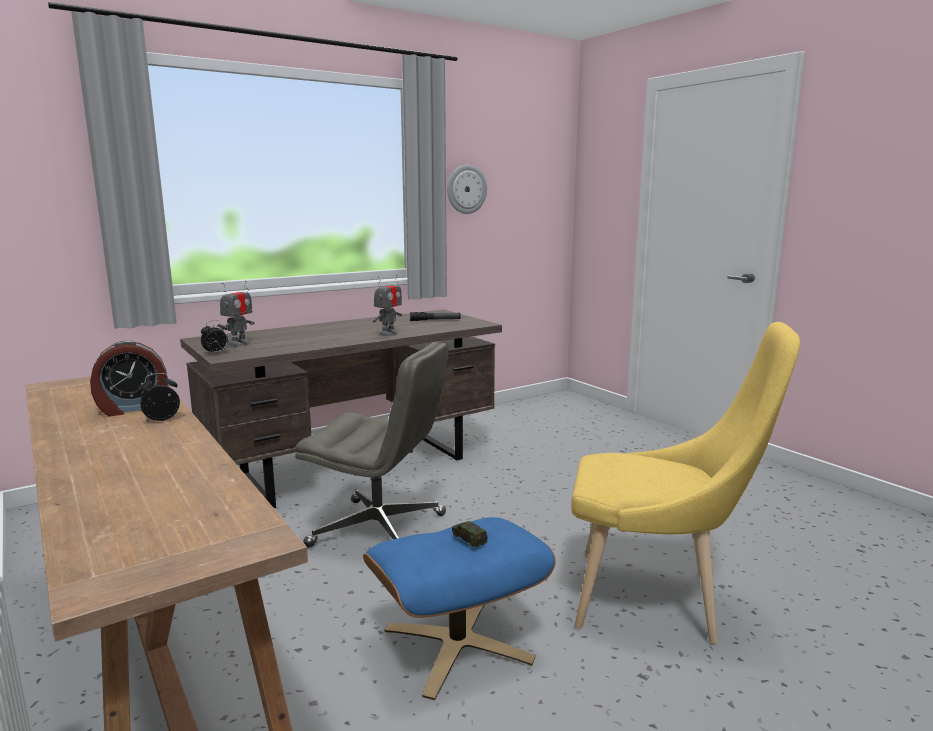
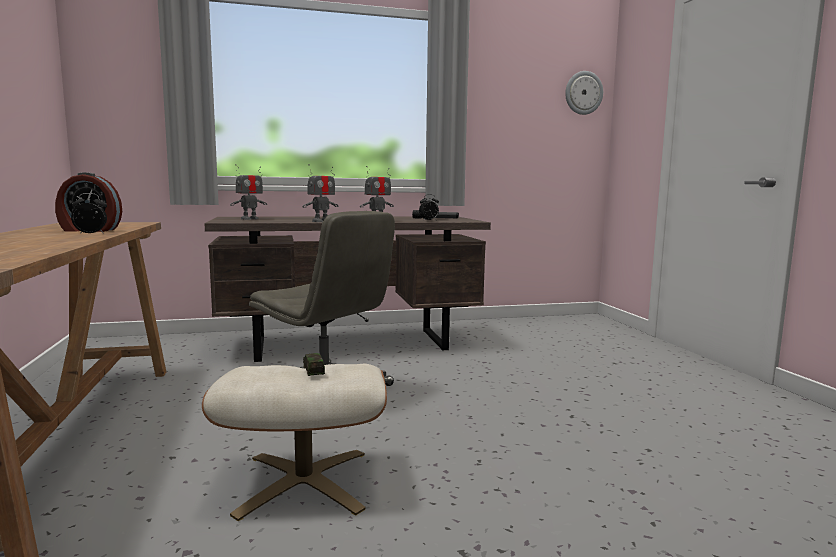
camera: 20 degrees right, 5 degrees down
alarm clock [201,320,228,355] -> alarm clock moved to [419,194,439,221]
blue ottoman [363,517,556,700] -> beige ottoman [202,364,387,521]
wall clock [447,165,487,214] -> wall clock moved to [565,71,603,115]
yellow chair [571,322,800,644] -> none
none -> toy robot [302,165,338,222]

